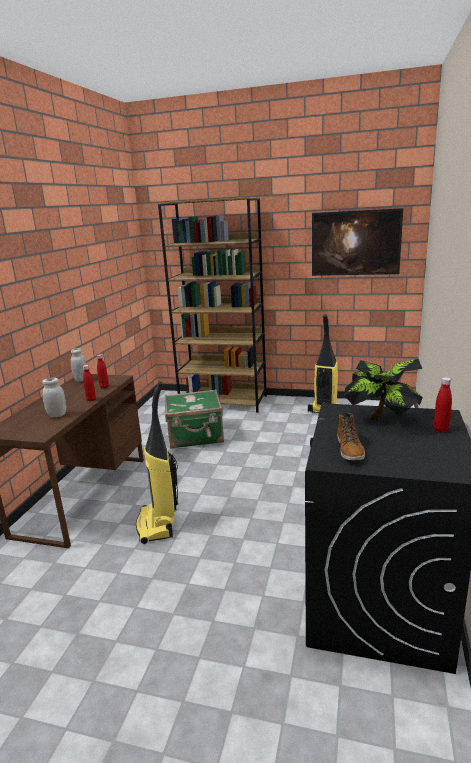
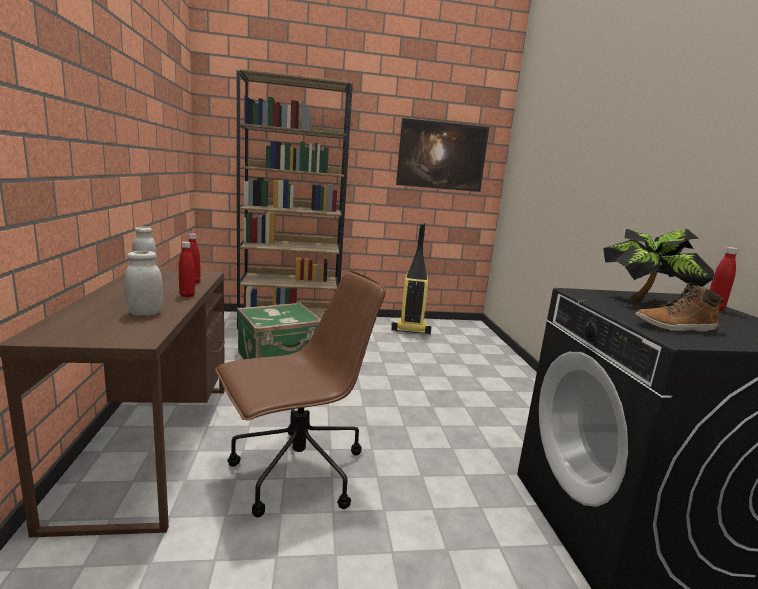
camera: 25 degrees left, 5 degrees down
vacuum cleaner [136,381,178,544] -> brown office chair [215,271,386,517]
boot [337,413,365,461] -> boot turned 105 degrees clockwise [635,283,724,332]

